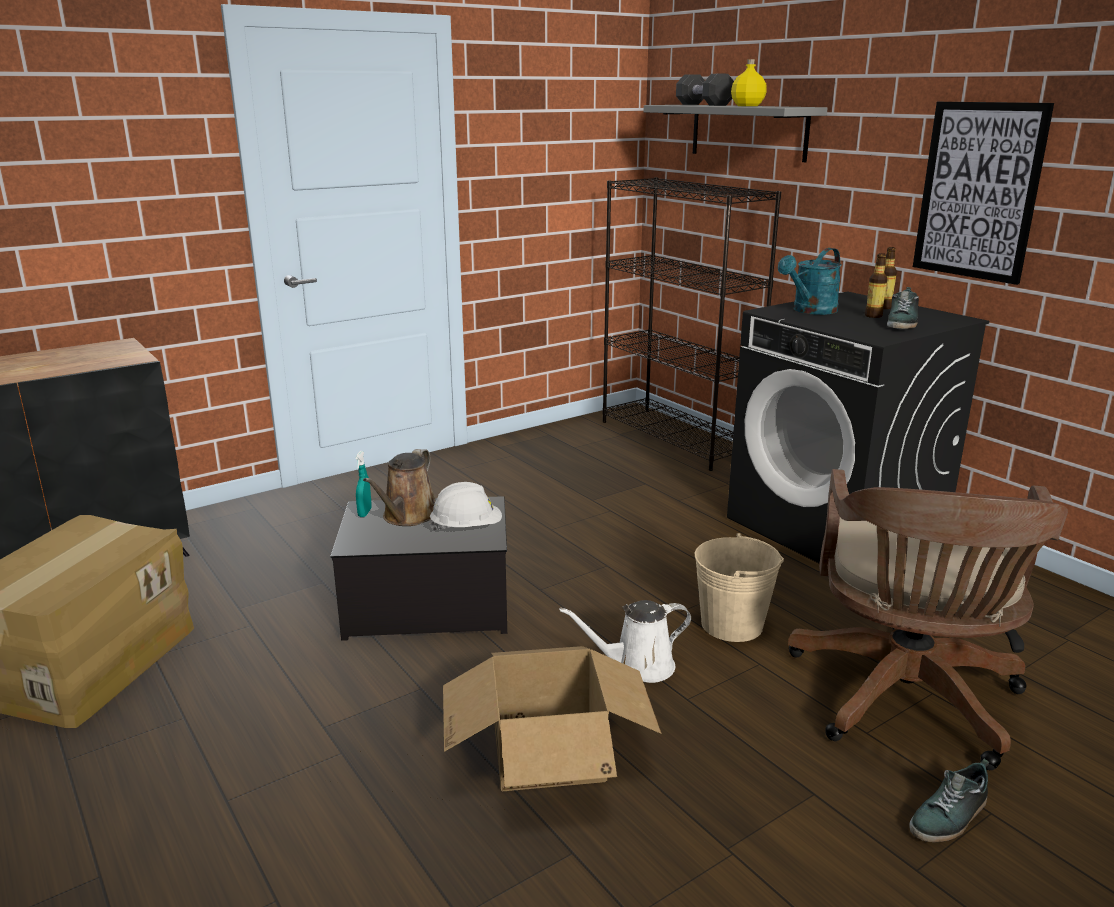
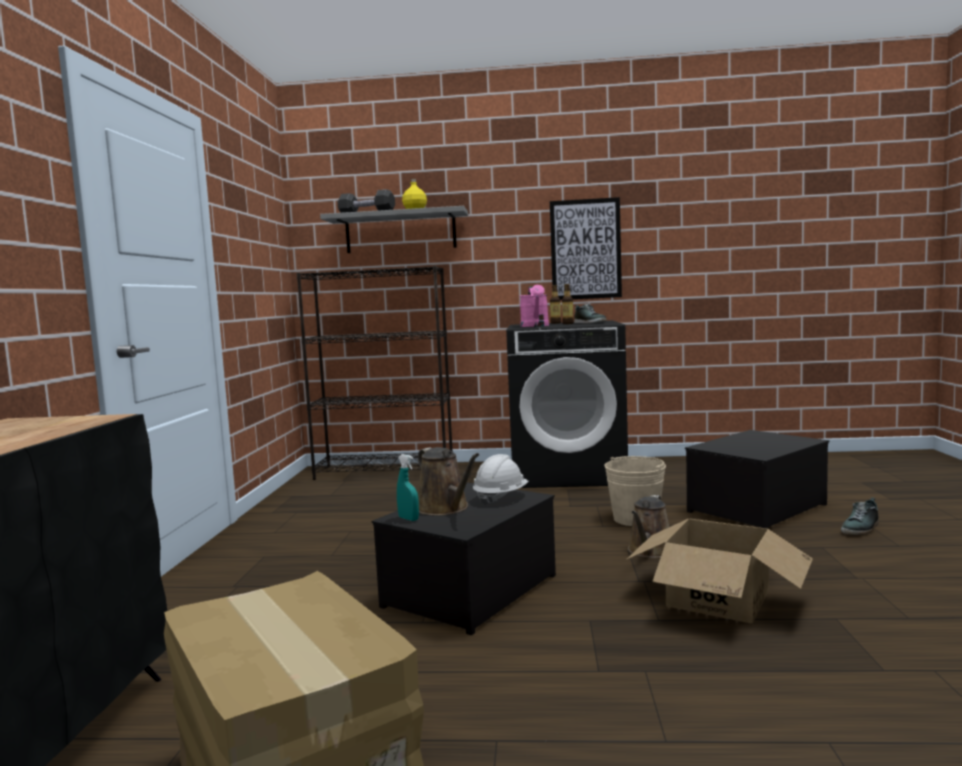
camera: 50 degrees left, 15 degrees down
white watering can [559,600,691,683] -> brown watering can [628,495,669,558]
turquoise watering can [778,248,842,315] -> pink watering can [520,285,549,327]
brown office chair [788,469,1068,770] -> storage box [685,430,829,529]
shoe [909,759,989,842] -> shoe turned 45 degrees clockwise [841,497,879,535]

